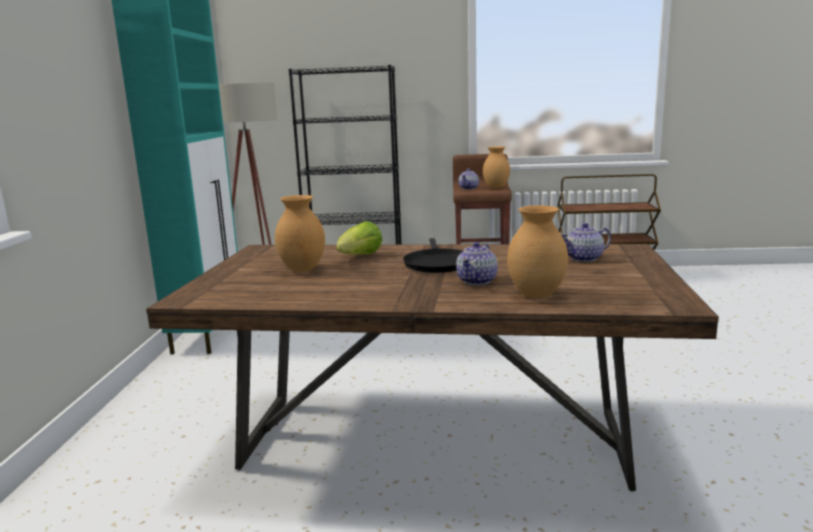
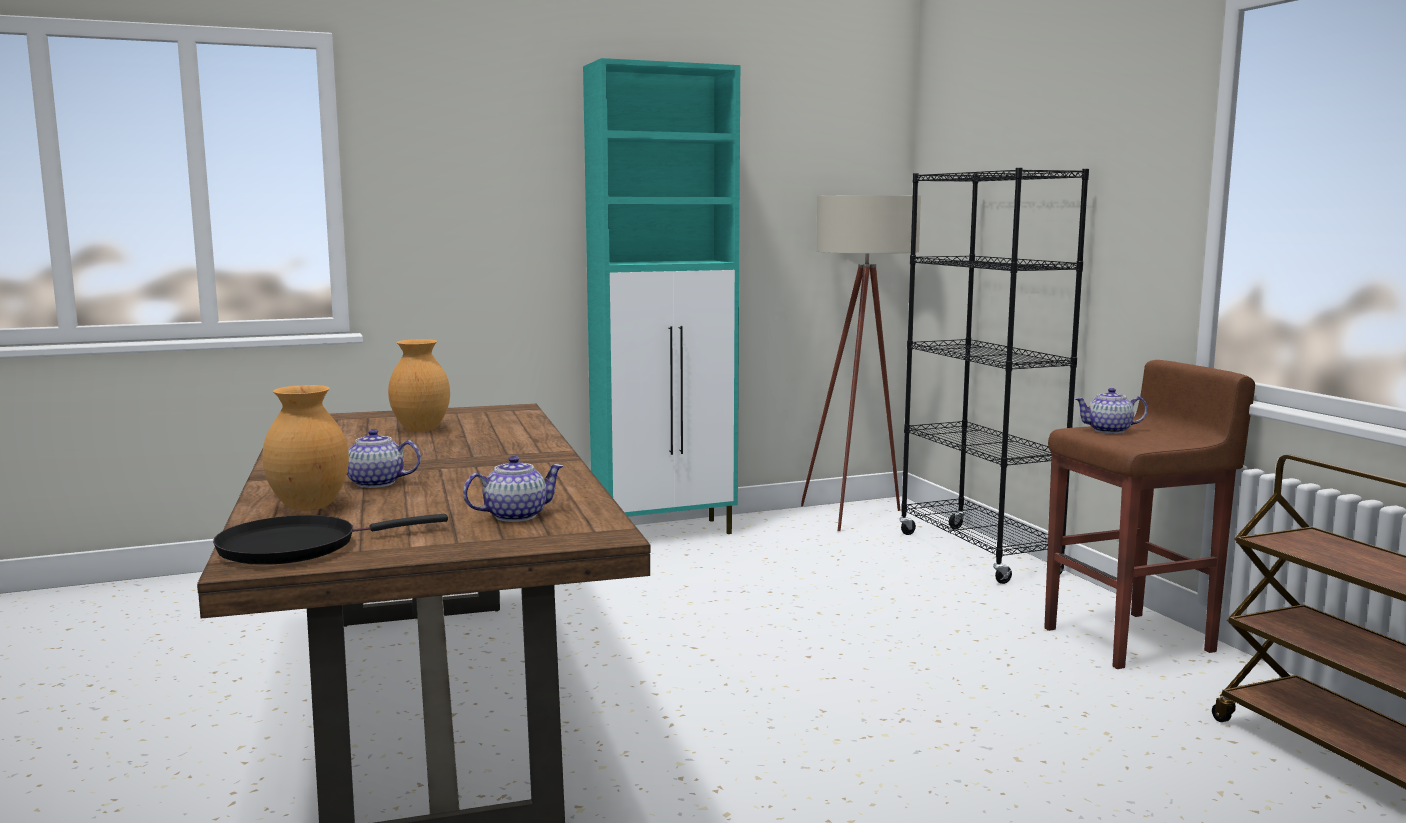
camera: 65 degrees right, 5 degrees down
lettuce [336,221,382,255] -> none
black frying pan [403,238,463,273] -> black frying pan moved to [213,514,448,565]
brown vase [483,146,510,189] -> none
teapot [561,223,611,262] -> teapot turned 105 degrees clockwise [463,456,563,522]

